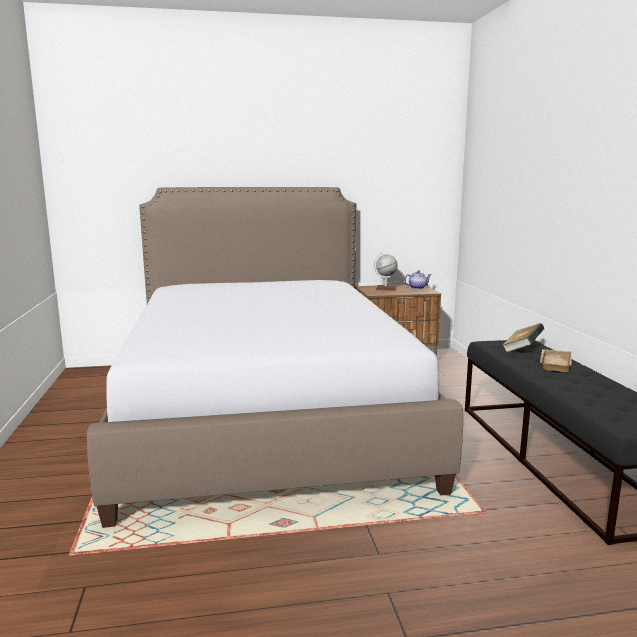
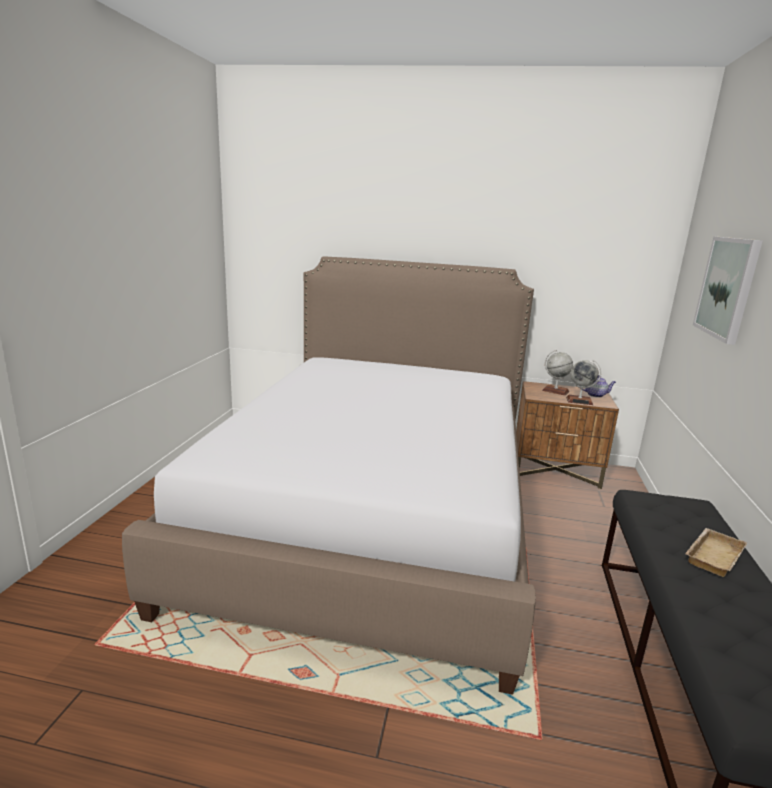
camera: 20 degrees right, 5 degrees up
book [503,323,544,353] -> none
none -> globe [566,360,601,405]
none -> picture [693,237,763,345]

